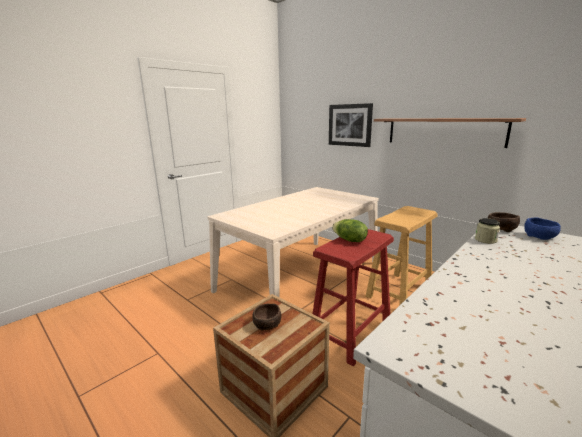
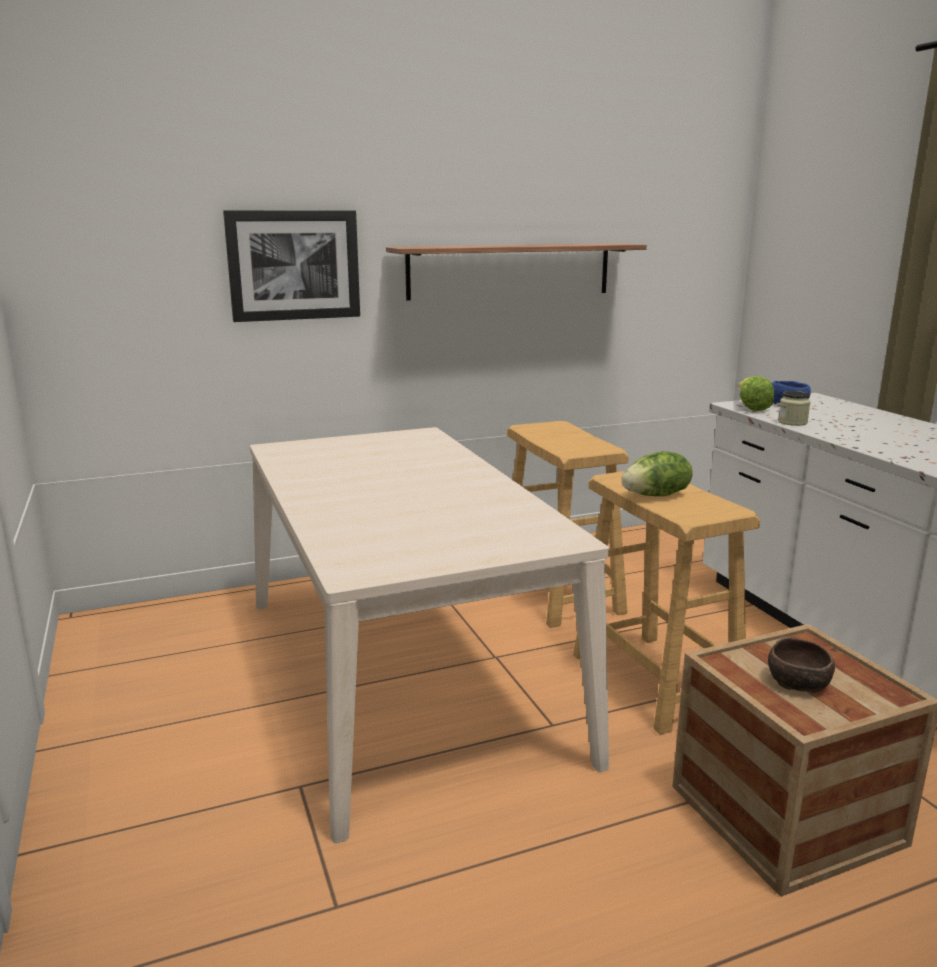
camera: 65 degrees left, 0 degrees up
red stool [312,229,394,366] -> beige stool [573,471,760,735]
brown bowl [488,212,520,232] -> lettuce [738,376,774,411]

